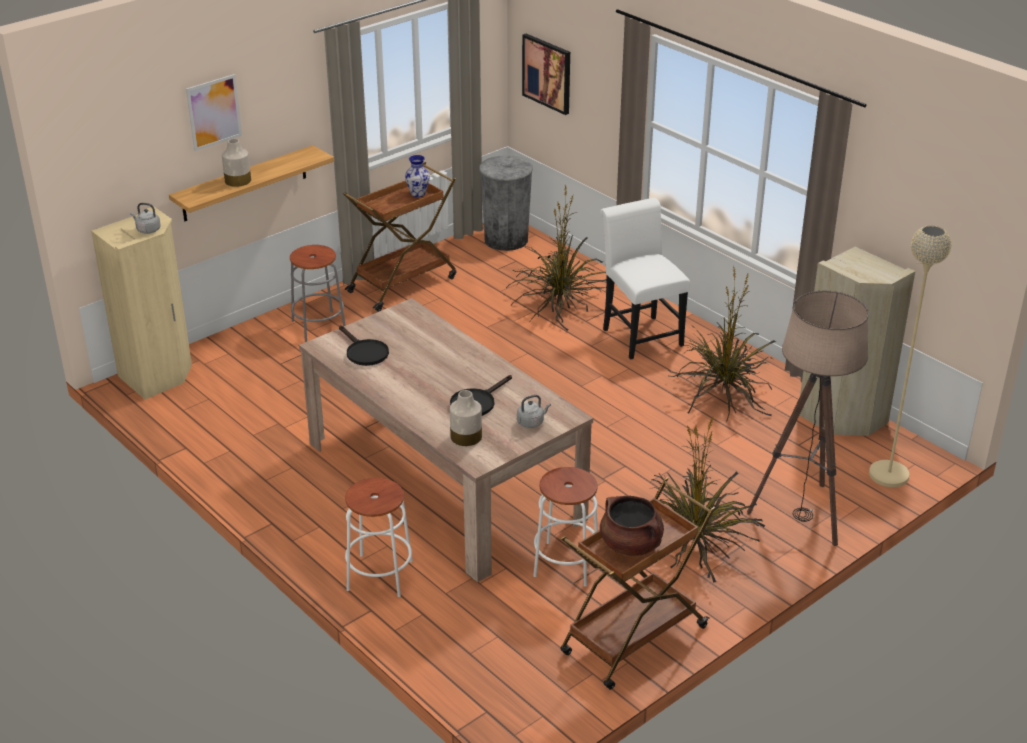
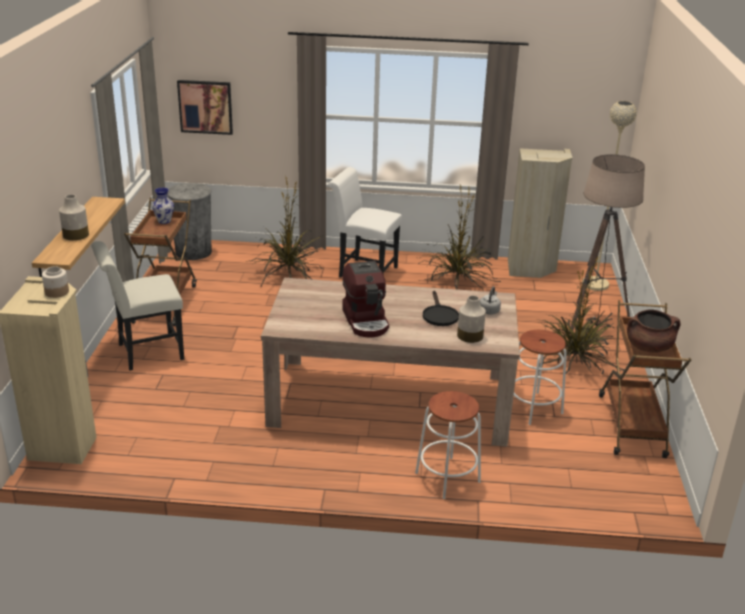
camera: 45 degrees left, 5 degrees down
grey kettle [130,203,161,234] -> jar [42,266,69,298]
picture [186,74,242,151] -> none
grey stool [290,245,346,342] -> white chair [91,241,184,371]
black frying pan [339,325,389,366] -> none
none -> coffee machine [342,261,389,337]

